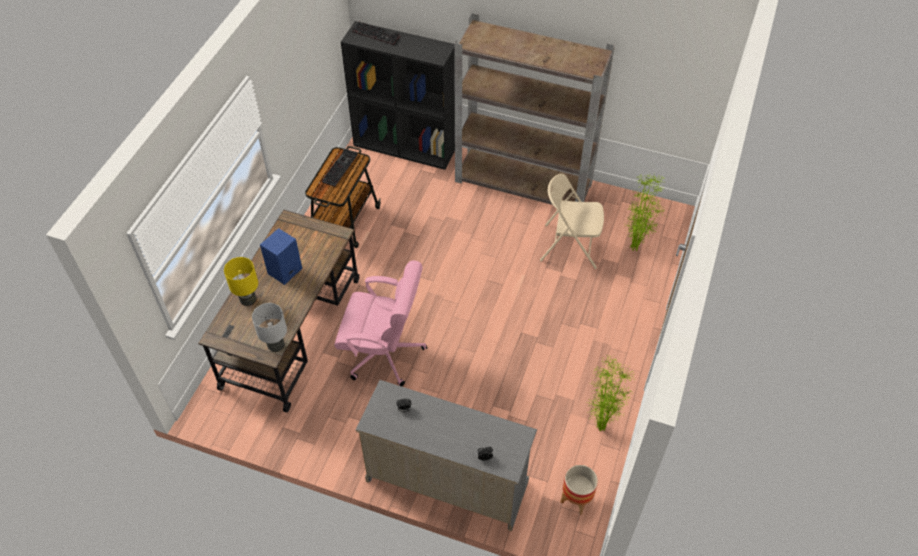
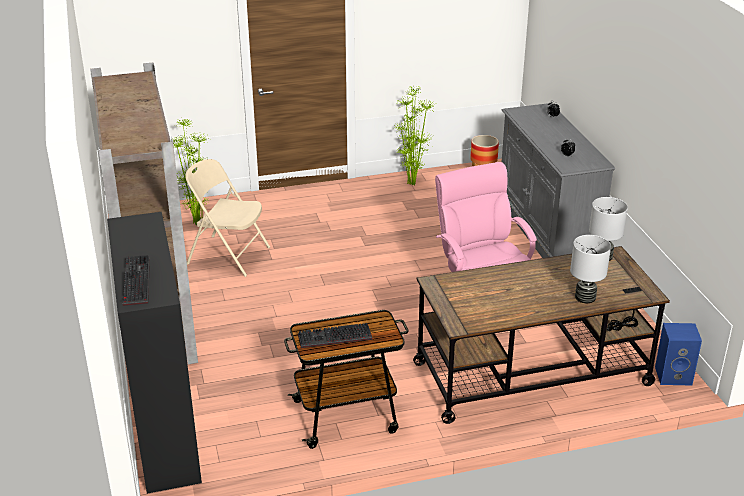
camera: 125 degrees left, 20 degrees down
yellow table lamp [224,257,258,306] -> grey table lamp [570,235,611,303]
blue speaker [260,228,302,285] -> blue speaker moved to [655,323,702,386]
beige chair [540,174,604,269] -> beige chair turned 135 degrees clockwise [185,159,270,277]

